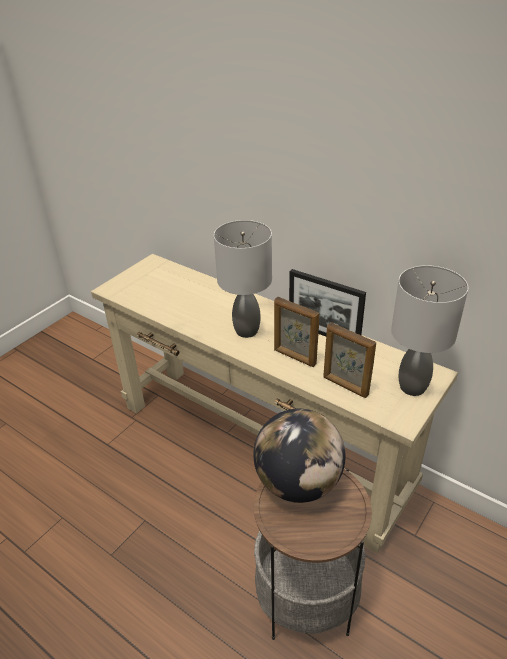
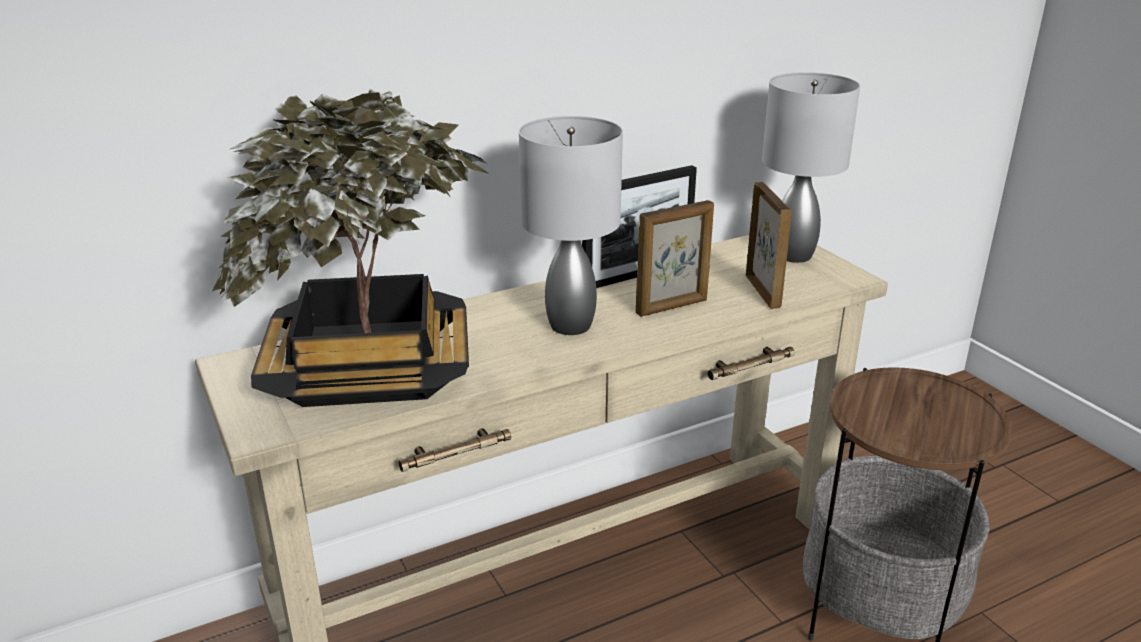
camera: 65 degrees left, 10 degrees down
globe [253,409,346,503] -> none
picture frame [323,322,376,398] -> picture frame turned 75 degrees counterclockwise [746,182,792,309]
none -> potted plant [213,89,490,407]

